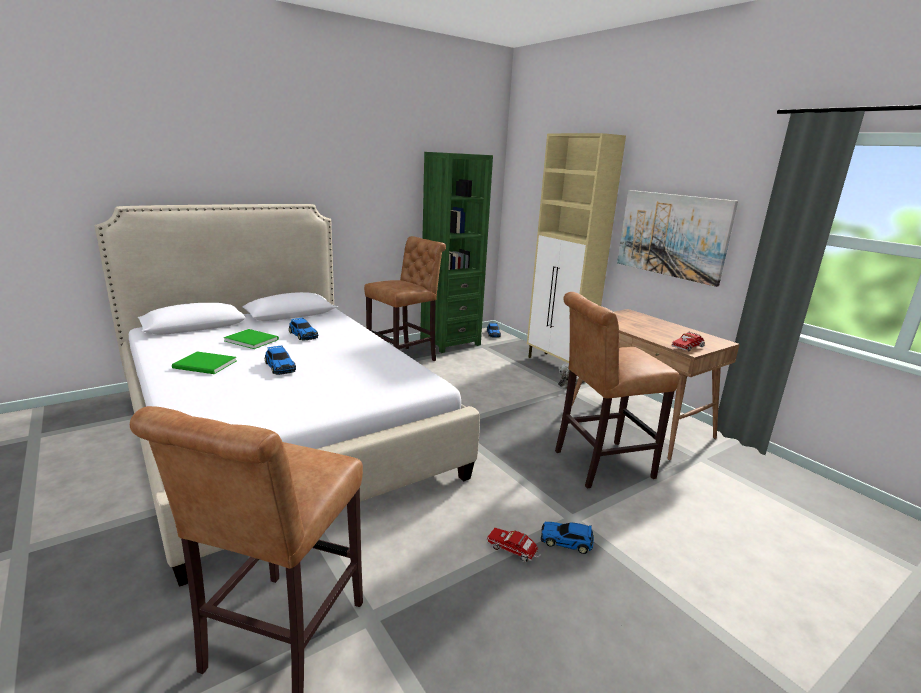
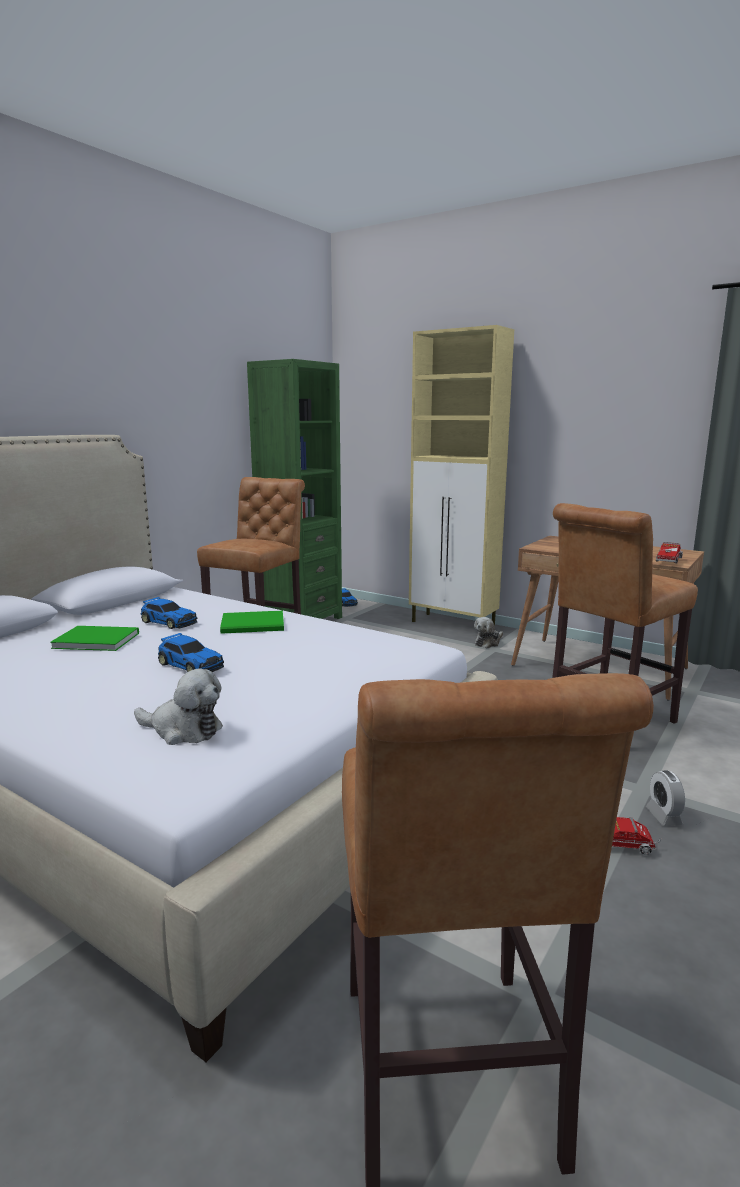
camera: 20 degrees left, 5 degrees down
green book [172,352,236,374] -> green book moved to [220,610,284,634]
toy car [541,522,594,554] -> alarm clock [646,770,685,826]
picture [617,190,738,287] -> none
none -> plush toy [134,668,223,745]

